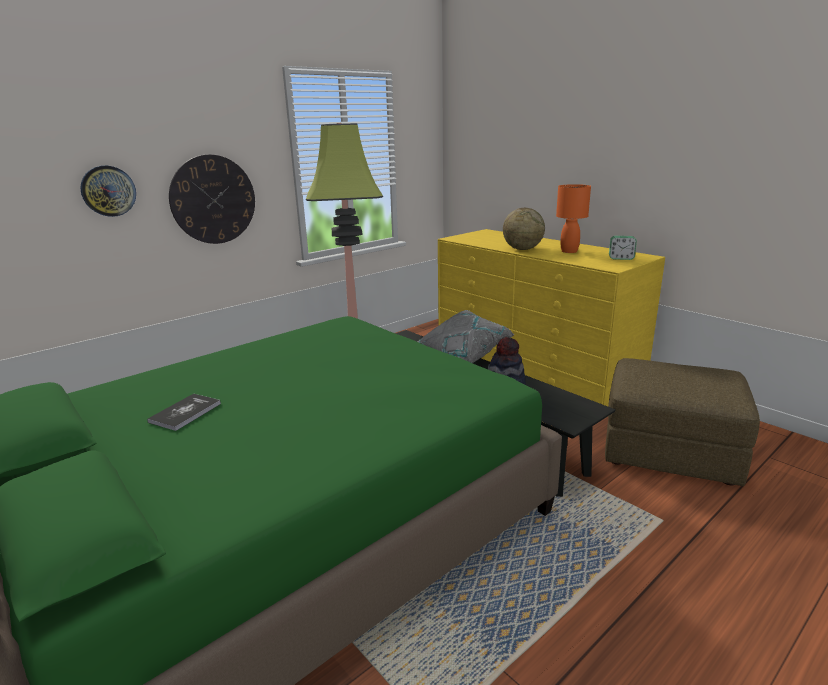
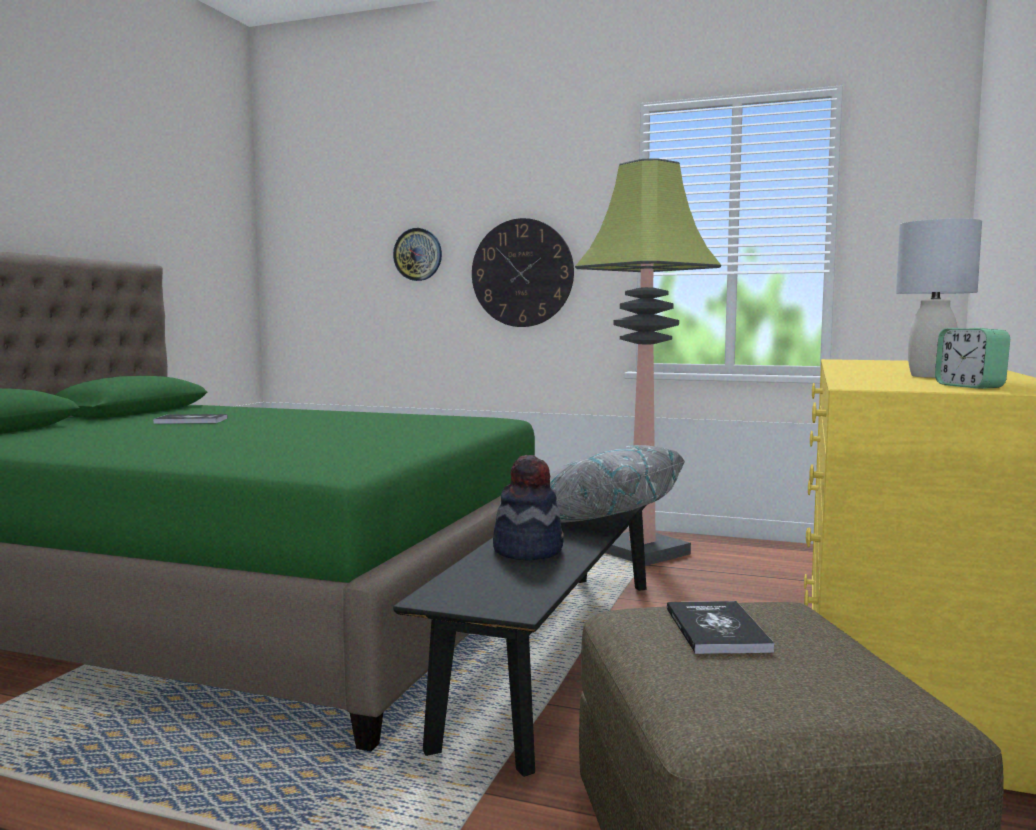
camera: 60 degrees right, 15 degrees down
globe [503,208,545,250] -> none
orange table lamp [556,184,591,253] -> grey table lamp [896,218,982,378]
none -> book [667,601,775,654]

